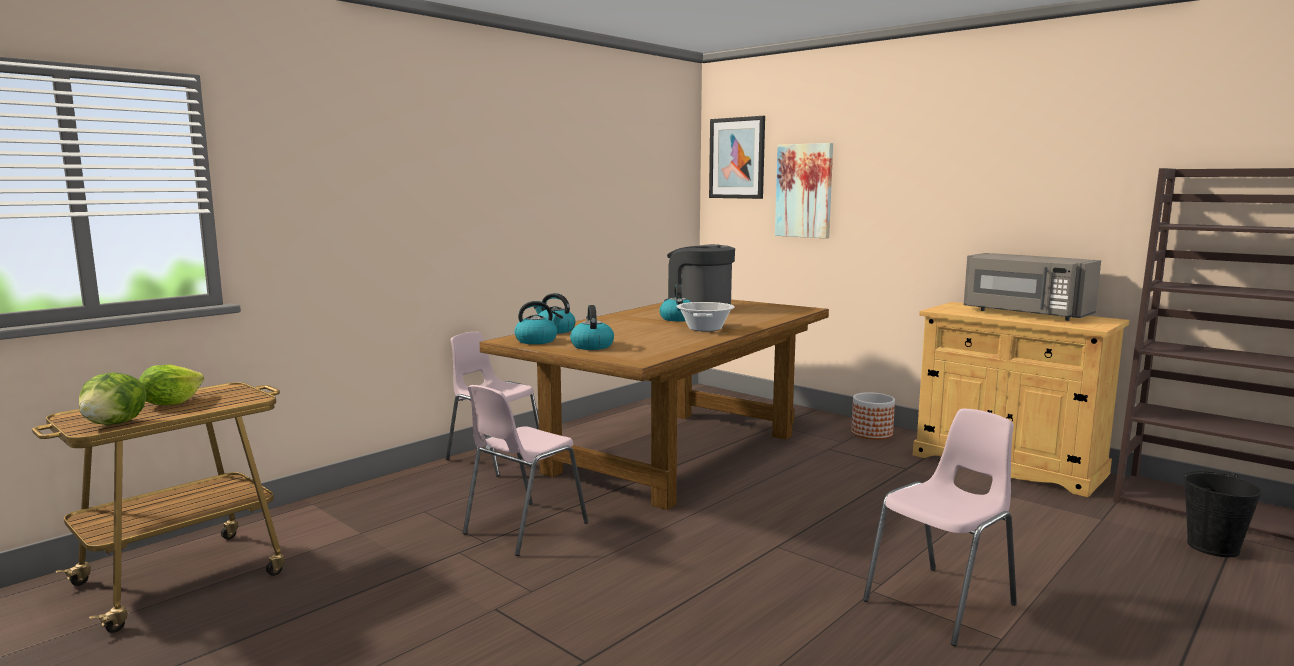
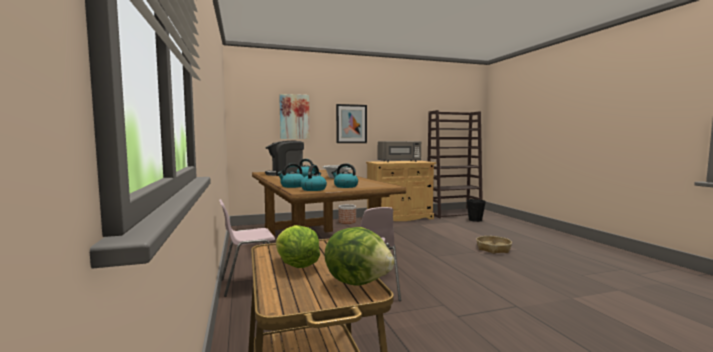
camera: 60 degrees left, 5 degrees down
picture [709,116,765,199] -> picture moved to [336,104,367,143]
pink chair [863,408,1017,646] -> basket [476,236,512,254]

